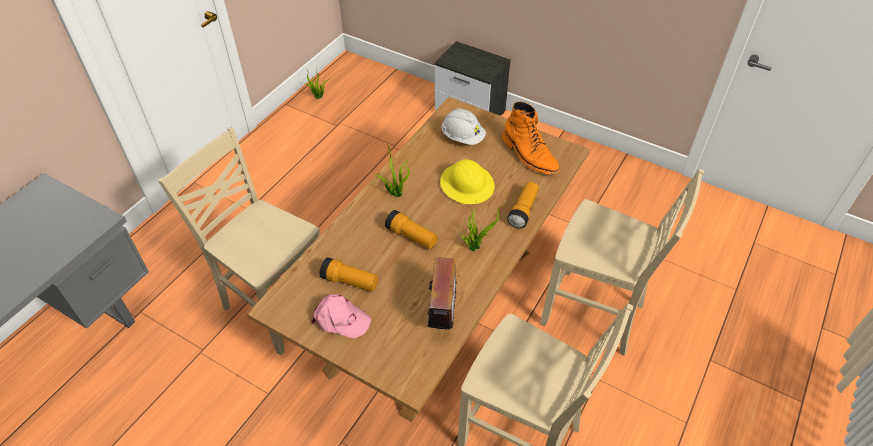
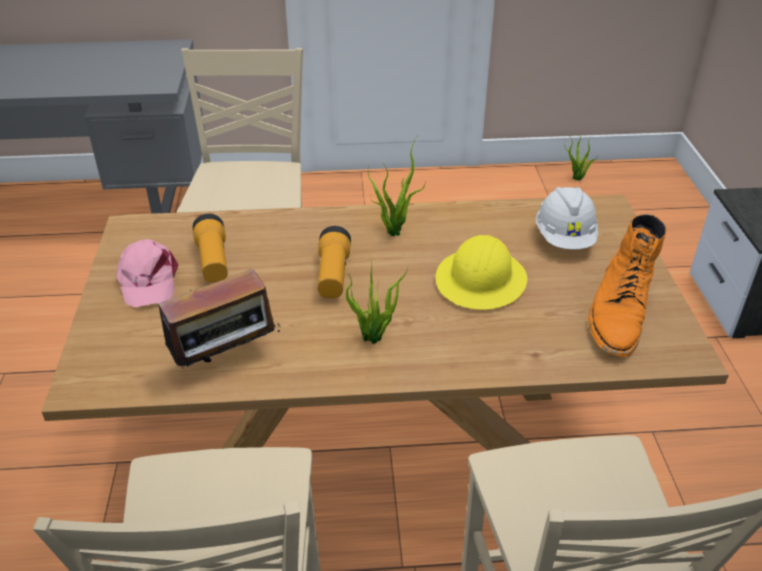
camera: 55 degrees right, 10 degrees down
flashlight [507,182,539,229] -> none

